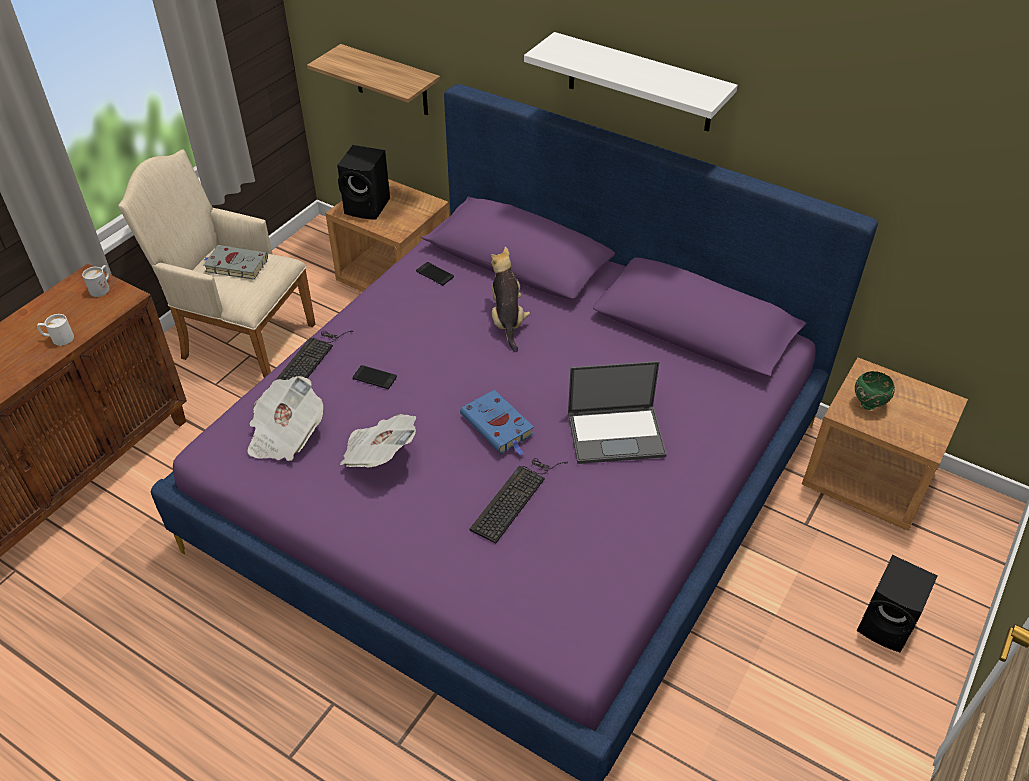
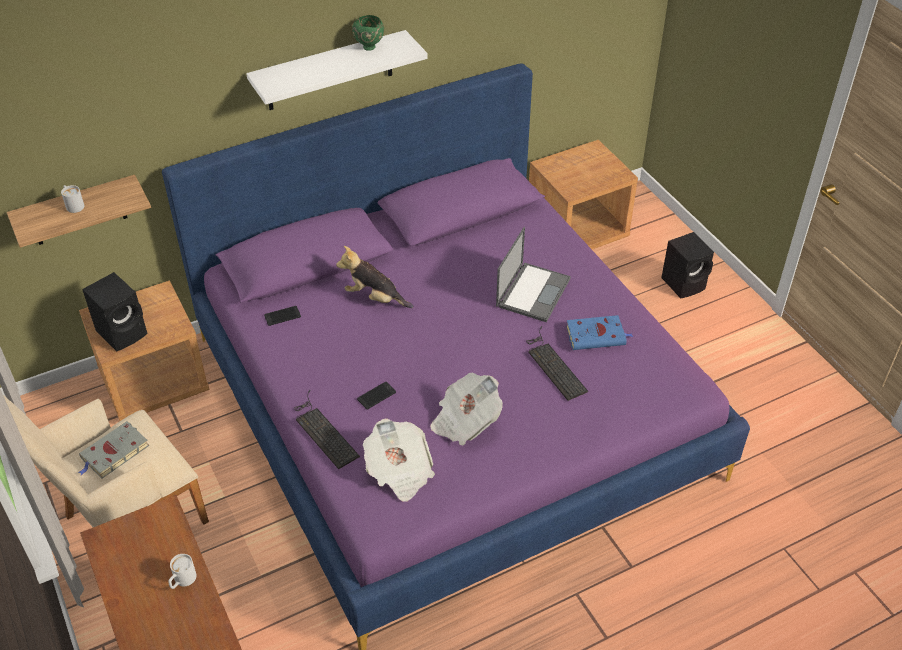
camera: 60 degrees left, 0 degrees up
white mug [82,265,110,297] -> white mug moved to [61,185,85,213]
blue book [460,390,534,456] -> blue book moved to [566,315,633,350]
green bowl [855,371,895,410] -> green bowl moved to [352,15,384,51]

